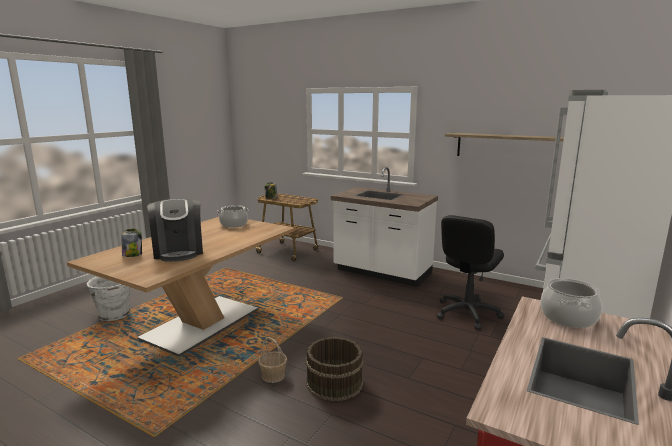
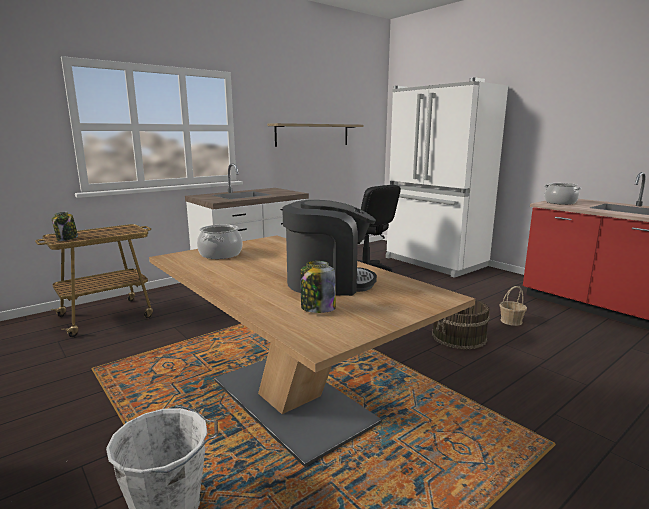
camera: 70 degrees left, 0 degrees up
basket [258,337,287,383] -> basket moved to [499,286,527,326]

